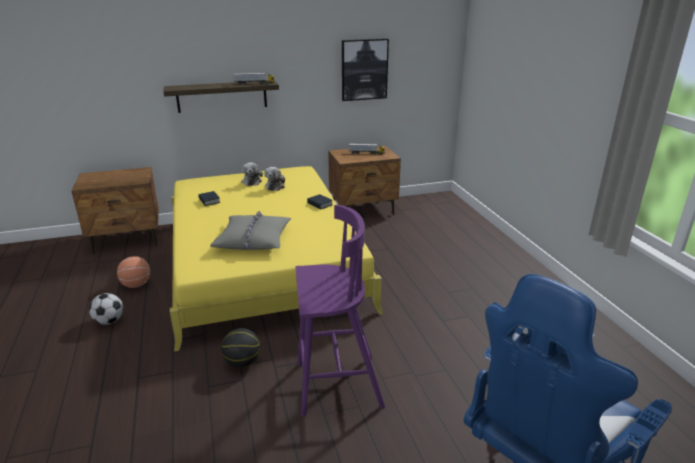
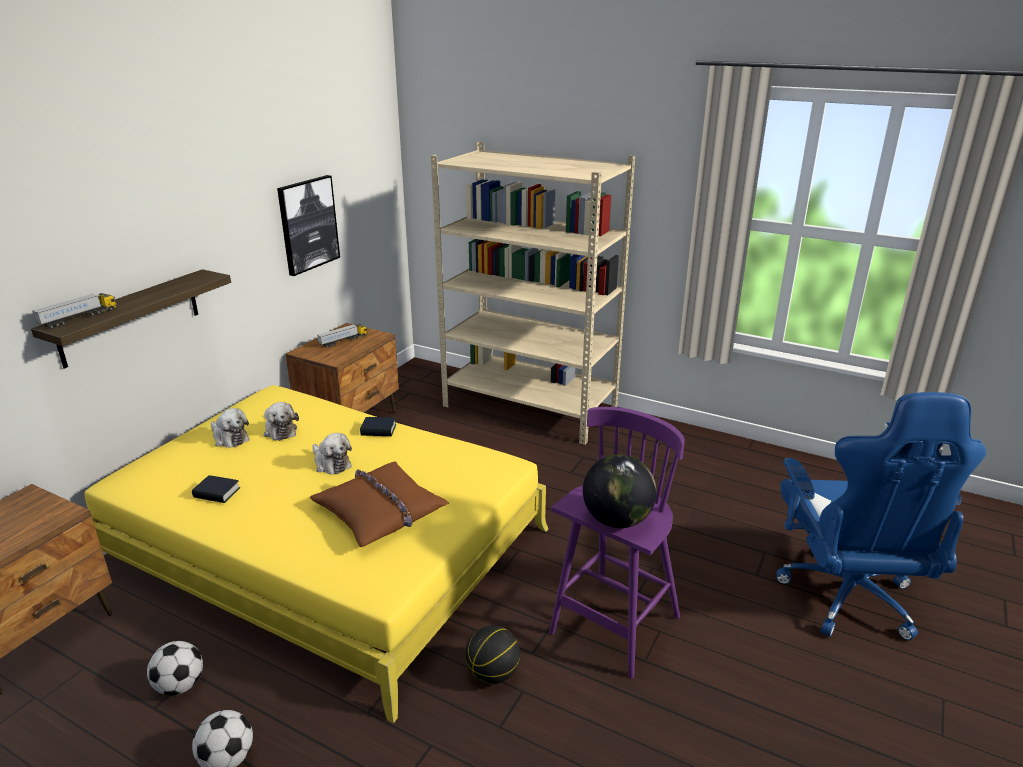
camera: 45 degrees left, 0 degrees up
basketball [117,256,150,288] -> football [147,641,203,696]
grey pillow [210,211,291,250] -> brown pillow [310,462,449,547]
toy truck [234,73,275,85] -> toy truck moved to [32,293,117,329]
none -> plush toy [312,433,352,474]
none -> beige bookcase [431,142,635,445]
none -> globe [583,454,657,528]

